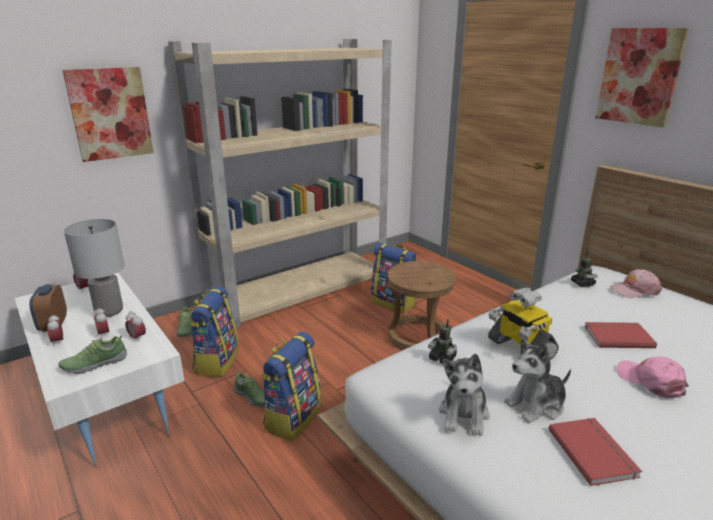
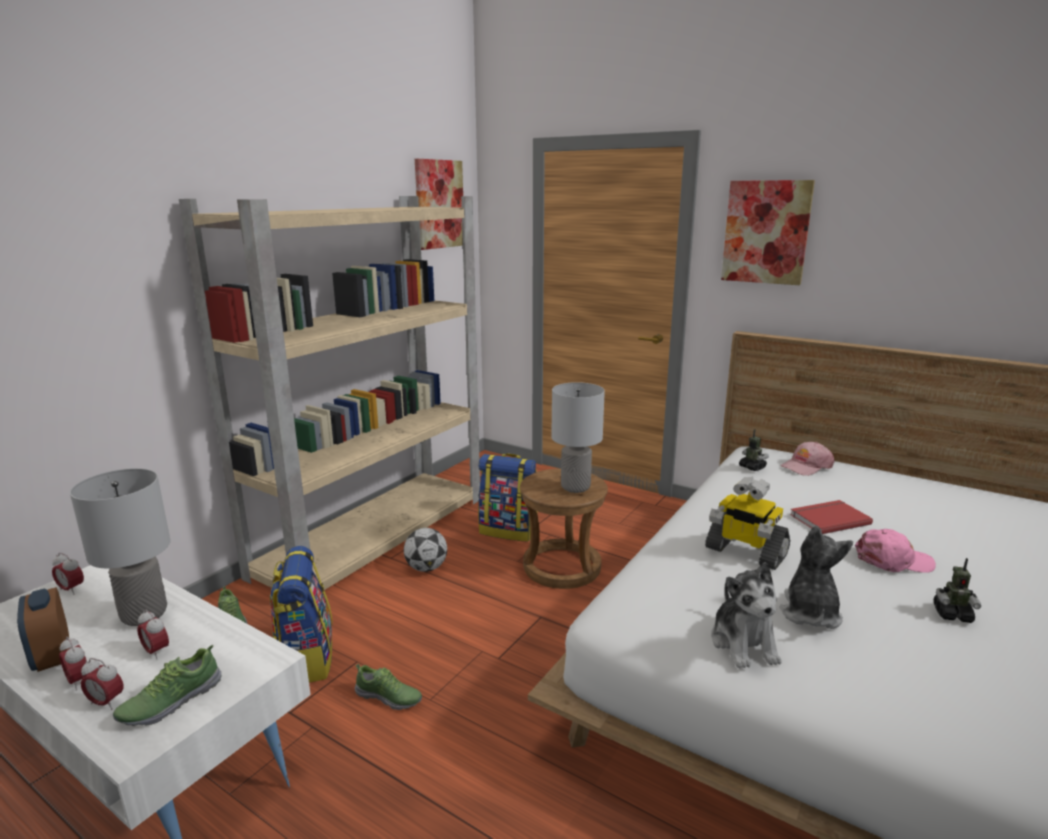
camera: 20 degrees left, 5 degrees down
picture [63,67,154,162] -> picture moved to [415,159,463,250]
alarm clock [125,311,146,341] -> alarm clock moved to [81,658,124,710]
backpack [261,332,321,441] -> none
toy robot [428,319,457,364] -> toy robot moved to [934,558,981,623]
plush toy [504,338,571,423] -> plush toy turned 150 degrees clockwise [779,525,853,629]
red book [549,418,642,486] -> none
pink cap [616,357,689,399] -> pink cap turned 150 degrees clockwise [855,529,936,573]
none -> football [404,528,447,572]
none -> grey table lamp [551,382,605,493]

